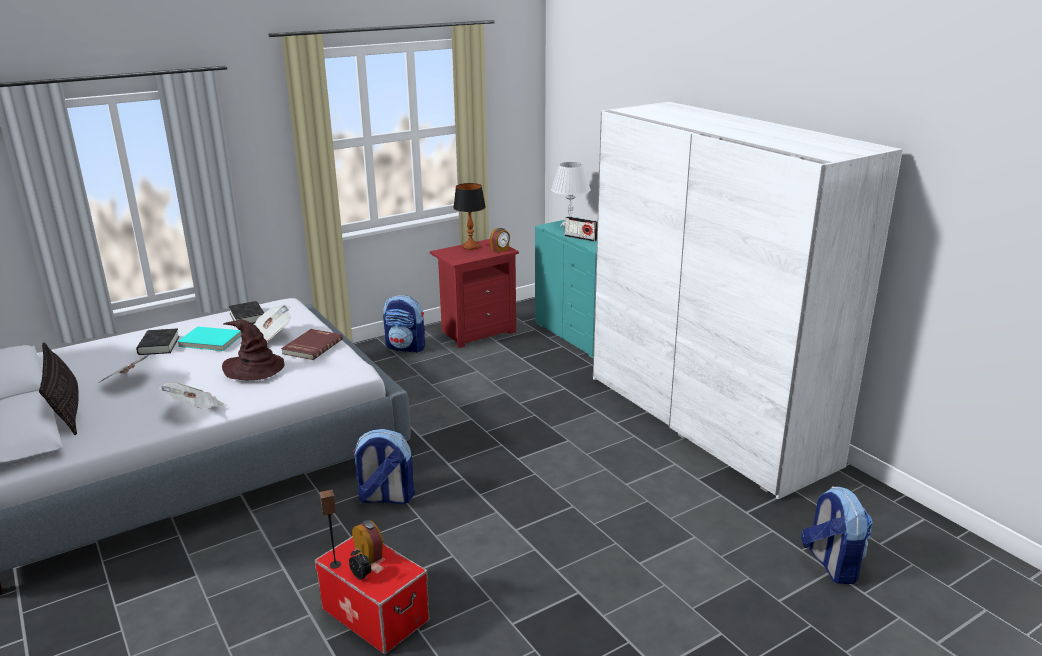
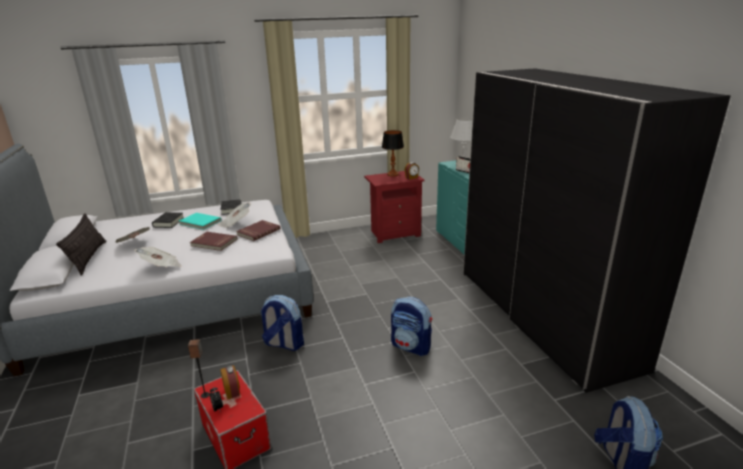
camera: 15 degrees right, 0 degrees up
brown hat [222,319,285,380] -> red book [190,232,237,251]
backpack [383,295,425,353] -> backpack moved to [391,297,432,356]
white wardrobe [593,102,903,499] -> black wardrobe [463,68,731,393]

